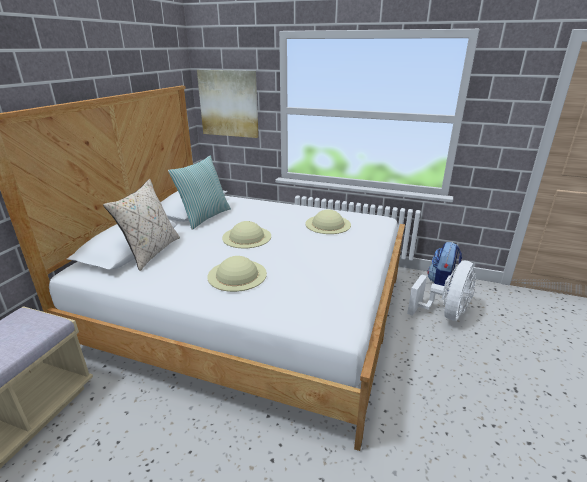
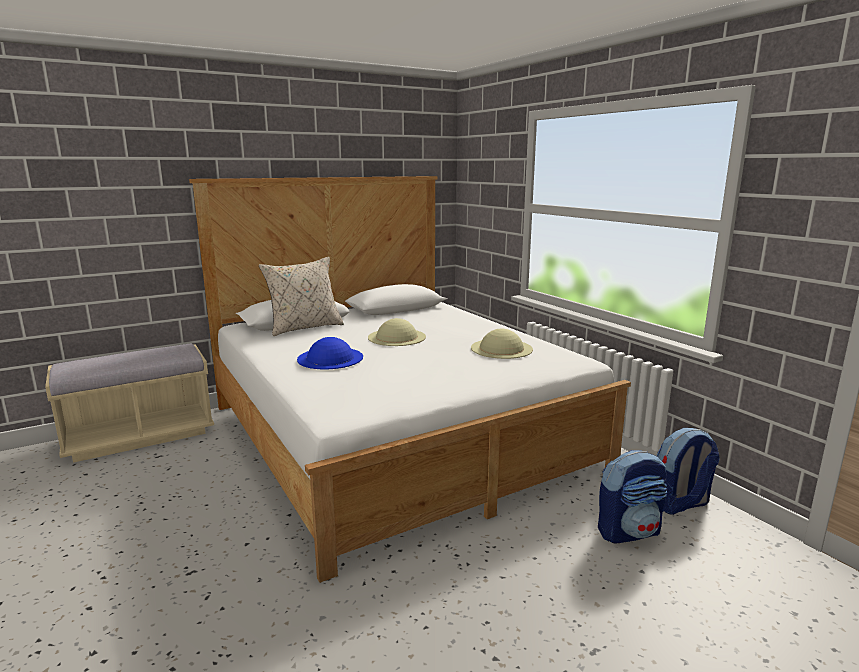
camera: 40 degrees right, 10 degrees down
pillow [168,156,231,230] -> none
picture [197,70,259,138] -> none
beige hat [207,256,267,292] -> blue hat [297,337,363,370]
white fan [407,261,476,321] -> backpack [598,450,667,544]

